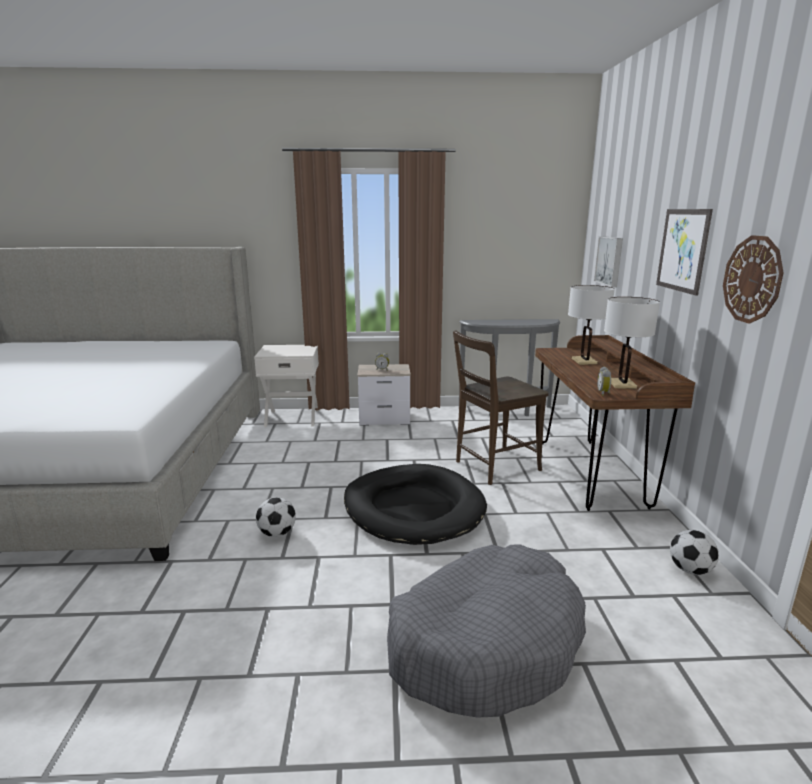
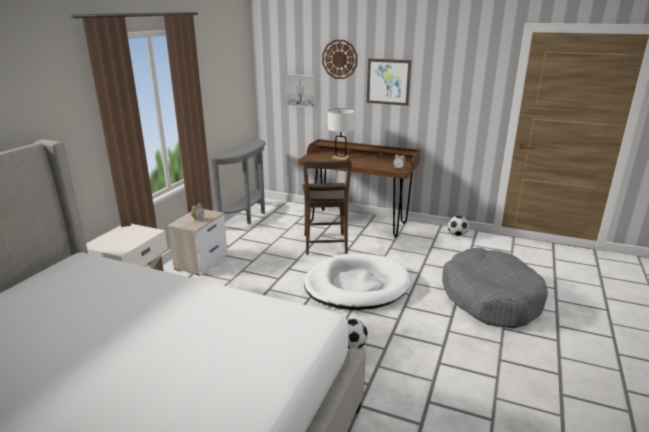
camera: 65 degrees left, 5 degrees up
black dog bed [344,464,487,545] -> white dog bed [304,253,410,310]
white table lamp [604,297,660,389] -> none
wall clock [723,235,783,324] -> wall clock moved to [322,40,358,79]

